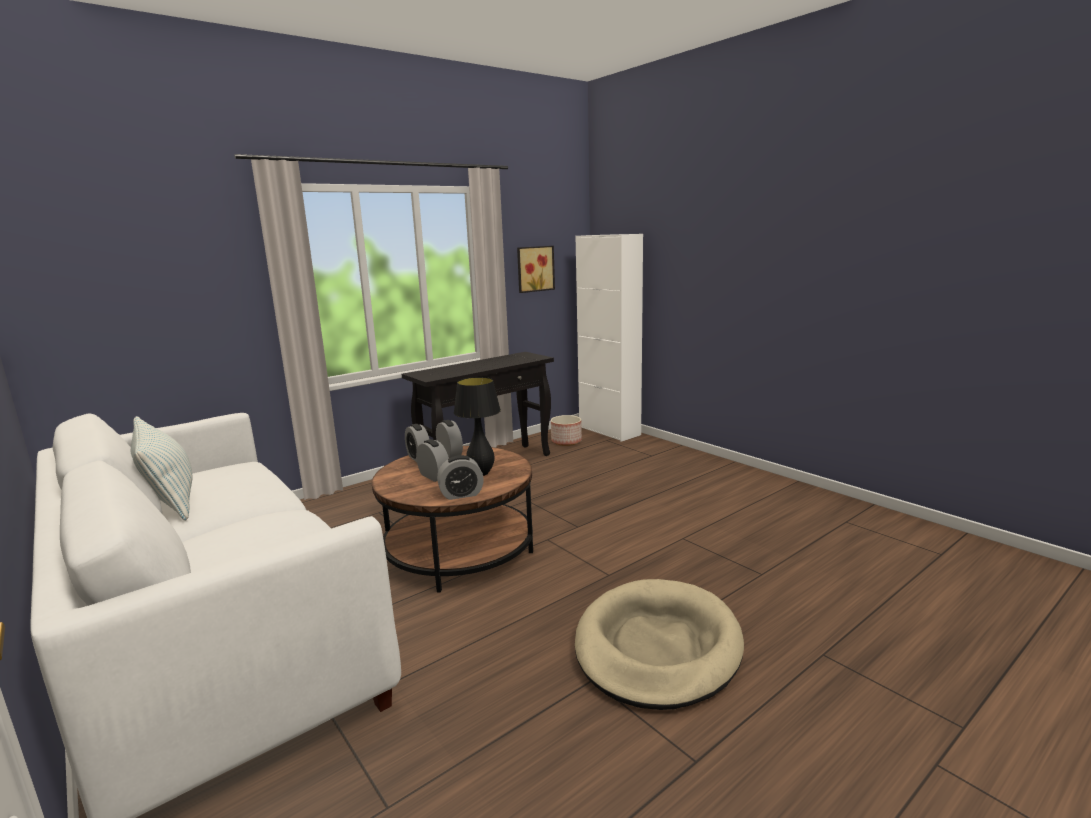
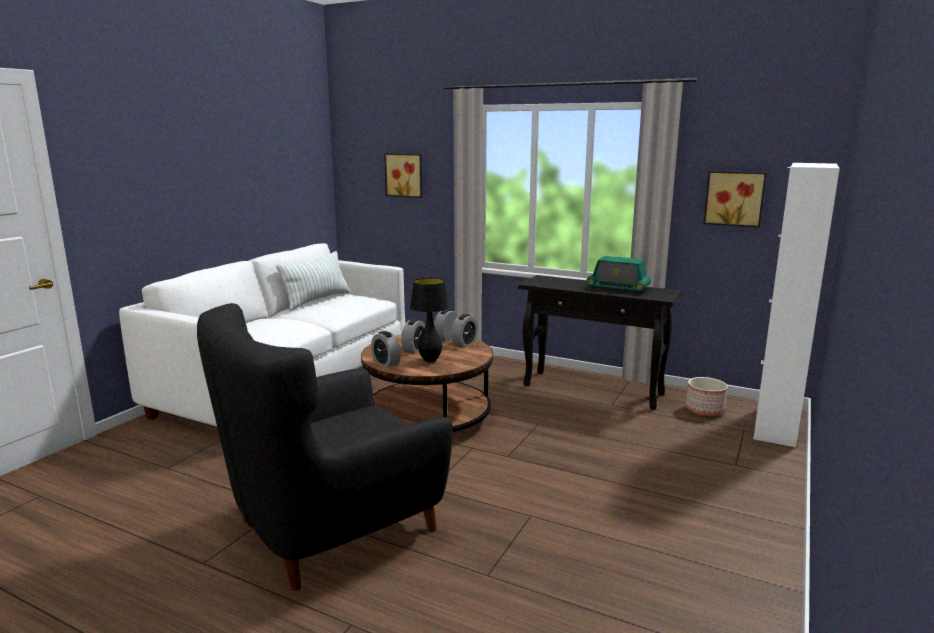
camera: 65 degrees right, 0 degrees up
beige dog bed [575,579,744,710] -> black armchair [197,303,453,591]
none -> picture [384,153,423,198]
none -> radio [587,256,651,293]

